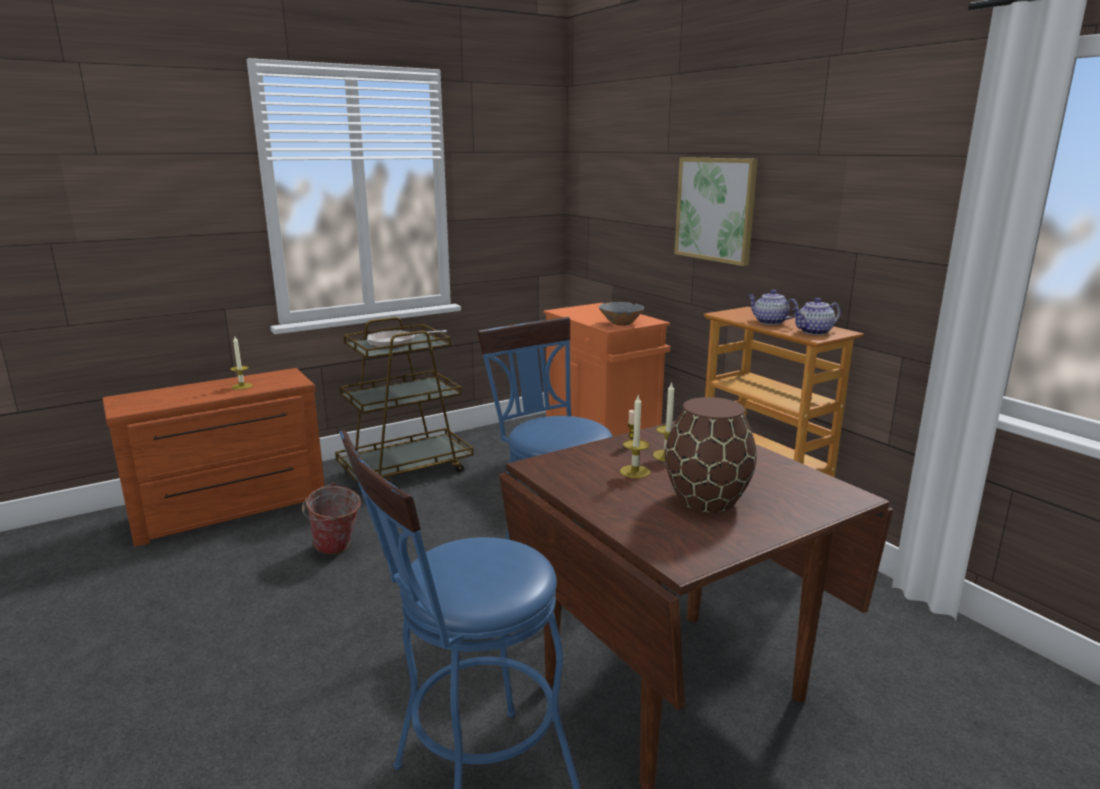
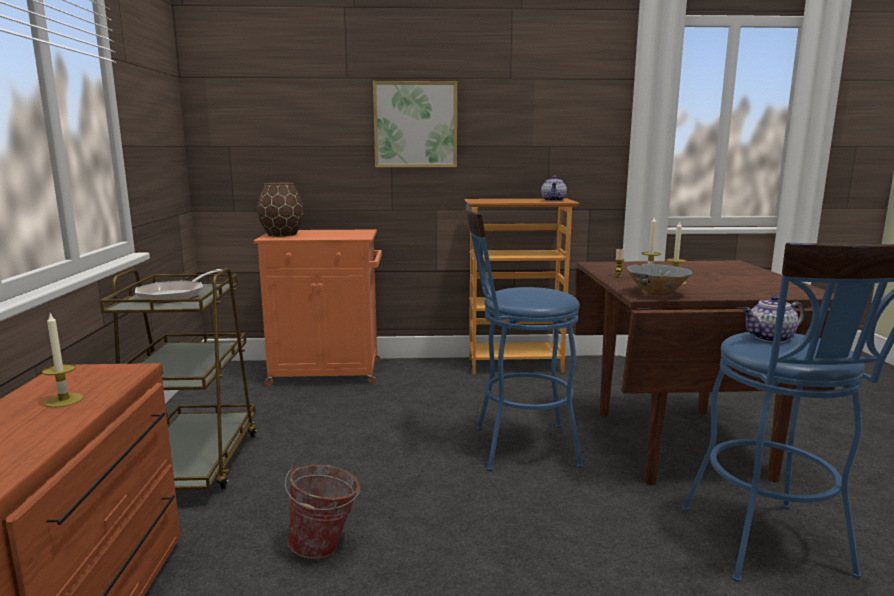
camera: 60 degrees left, 5 degrees down
grey bowl [599,302,644,326] -> grey bowl moved to [627,264,692,296]
brown vase [665,397,757,513] -> brown vase moved to [257,183,304,237]
teapot [748,290,799,325] -> teapot moved to [742,295,805,343]

